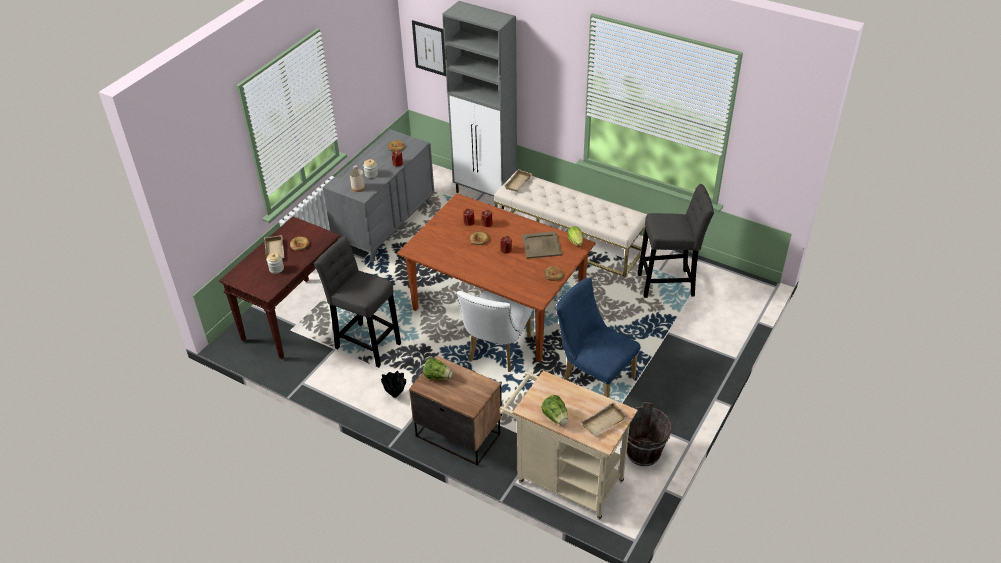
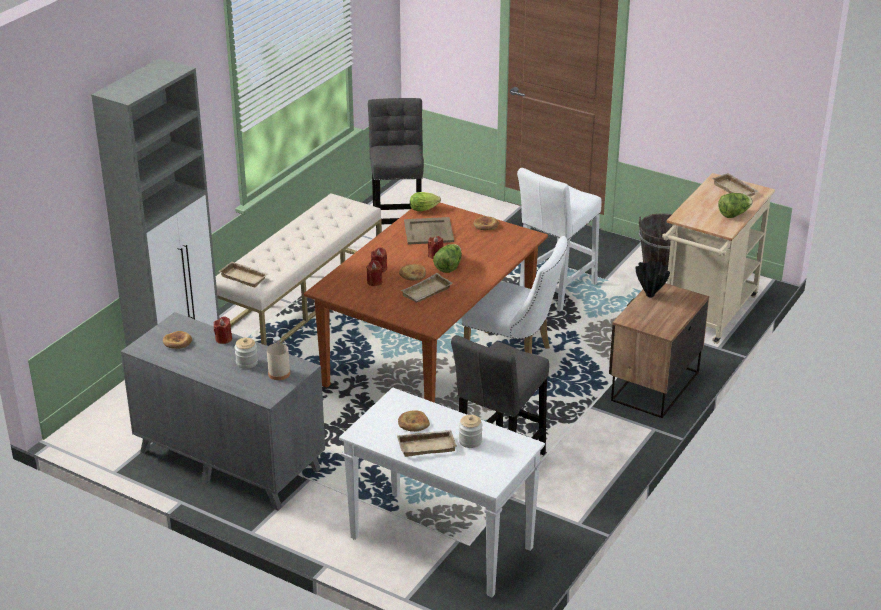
camera: 90 degrees left, 10 degrees down
brown console table [219,216,340,359] -> white console table [339,387,545,597]
black vase [381,371,406,398] -> black vase moved to [635,261,670,298]
picture [412,20,446,76] -> none
lettuce [423,358,453,380] -> lettuce moved to [433,244,462,273]
blue chair [556,278,640,398] -> white stool [517,168,602,312]
none -> beige tray [401,273,453,303]

